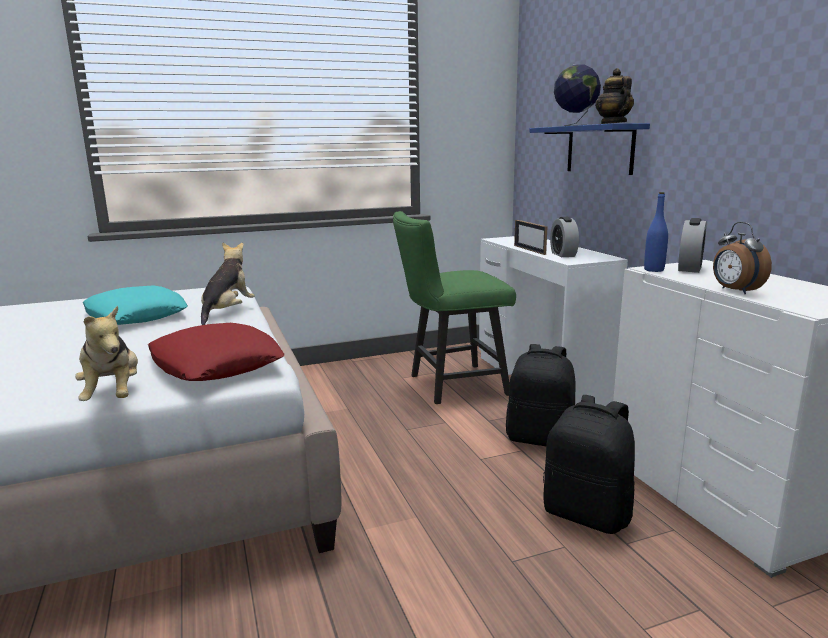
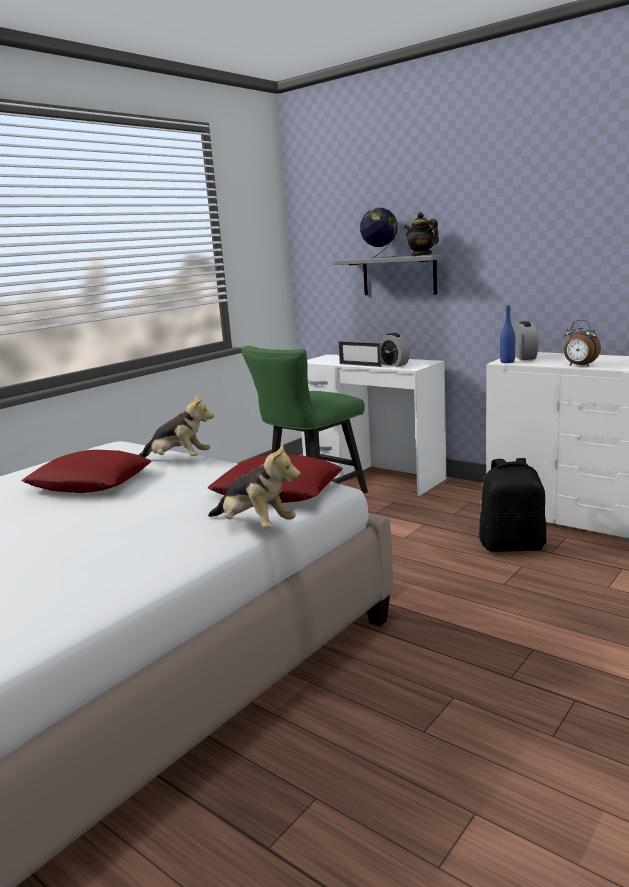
camera: 30 degrees left, 0 degrees up
turquoise pillow [83,286,188,325] -> red pillow [22,450,152,493]
plush toy [201,242,255,325] -> plush toy turned 120 degrees clockwise [139,394,214,457]
black backpack [506,344,576,446] -> none
blue shelf [529,123,650,175] -> grey shelf [333,254,450,295]

